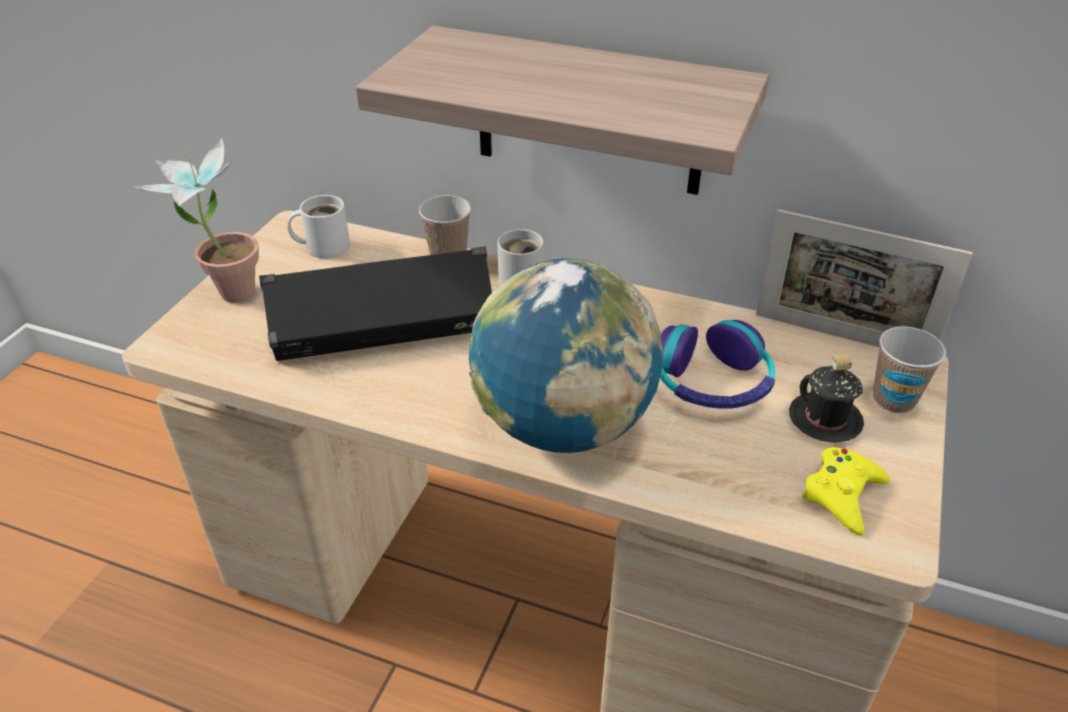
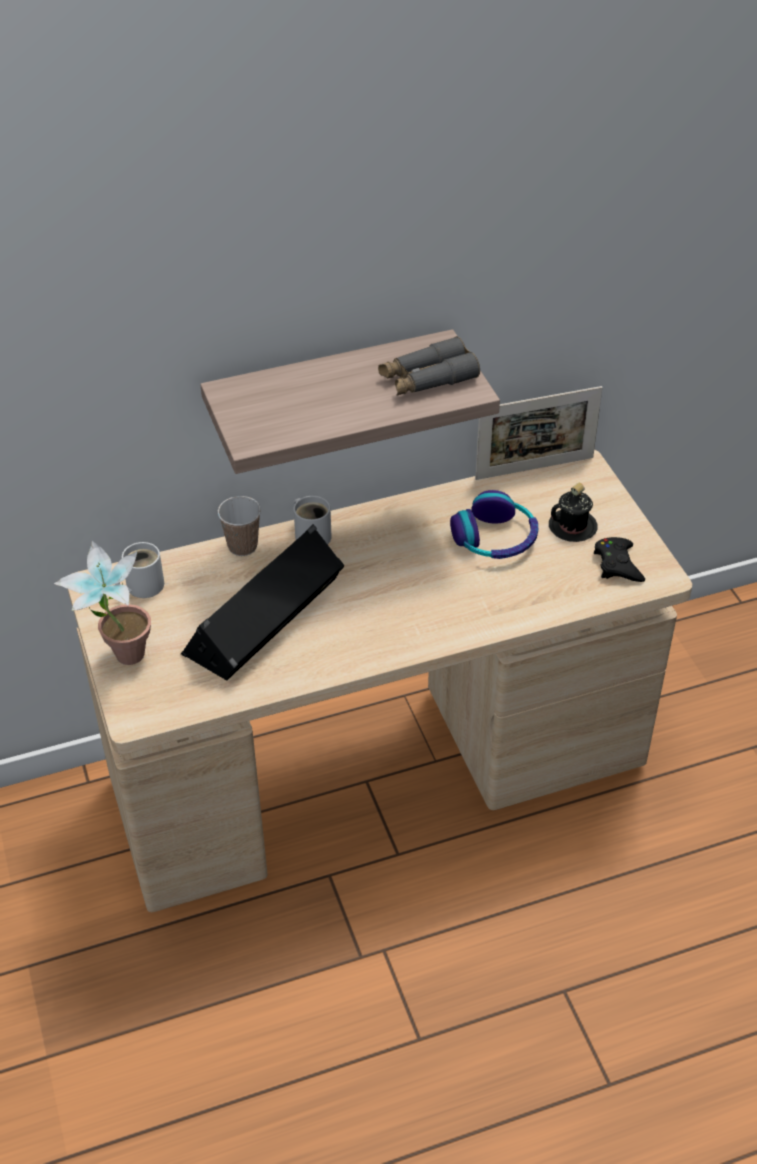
camera: 40 degrees left, 5 degrees up
globe [469,259,663,453] -> none
yellow game controller [802,447,890,536] -> black game controller [594,537,645,582]
cup [873,326,946,414] -> none
none -> grey binoculars [378,336,480,395]

